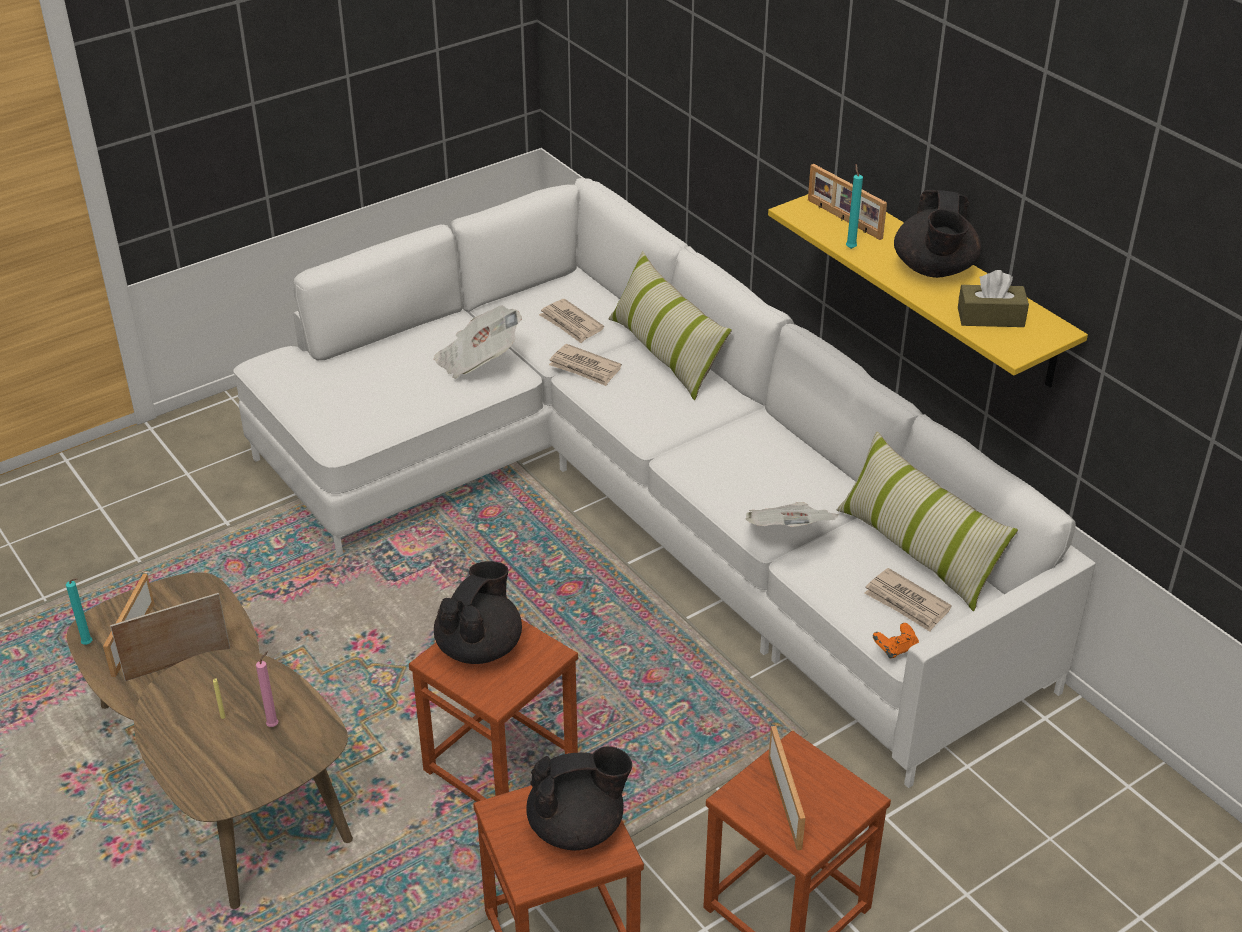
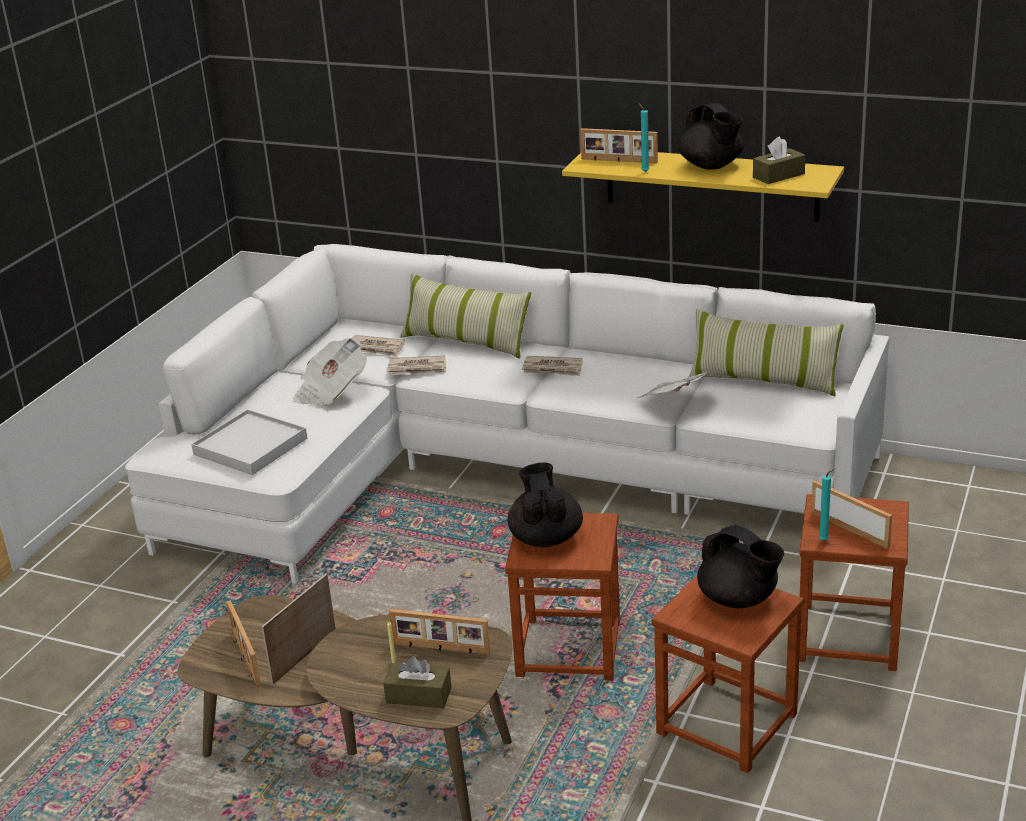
camera: 30 degrees left, 10 degrees down
turquoise candle [66,578,92,645] -> turquoise candle moved to [819,469,835,541]
pink candle [256,651,278,727] -> picture frame [389,609,490,655]
black teapot [526,746,632,851] -> black teapot turned 90 degrees clockwise [697,525,784,608]
newspaper [864,568,952,632] -> newspaper moved to [522,356,583,376]
orange game controller [873,623,919,658] -> none
none -> white tray [191,409,307,475]
none -> brown tissue box [383,656,452,708]

